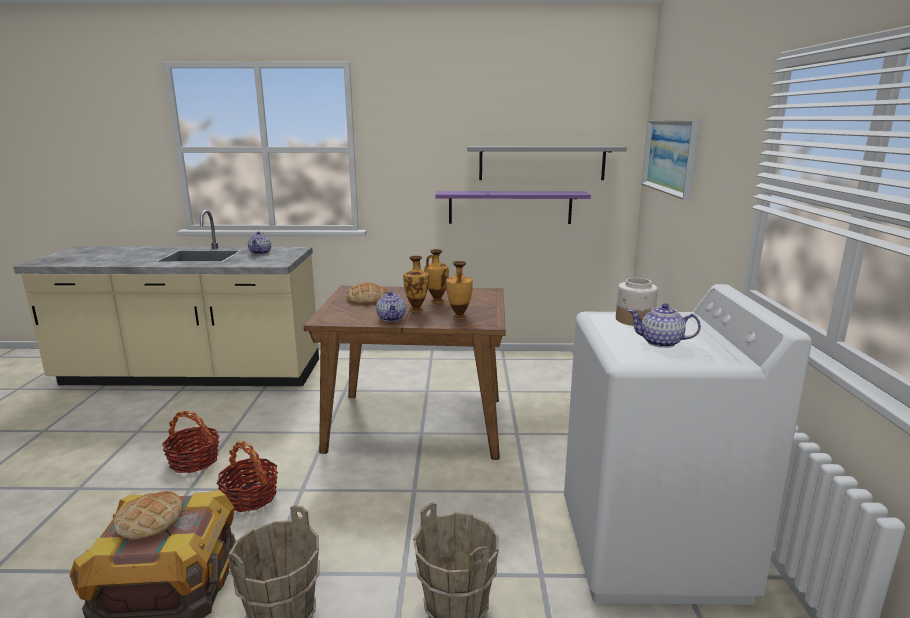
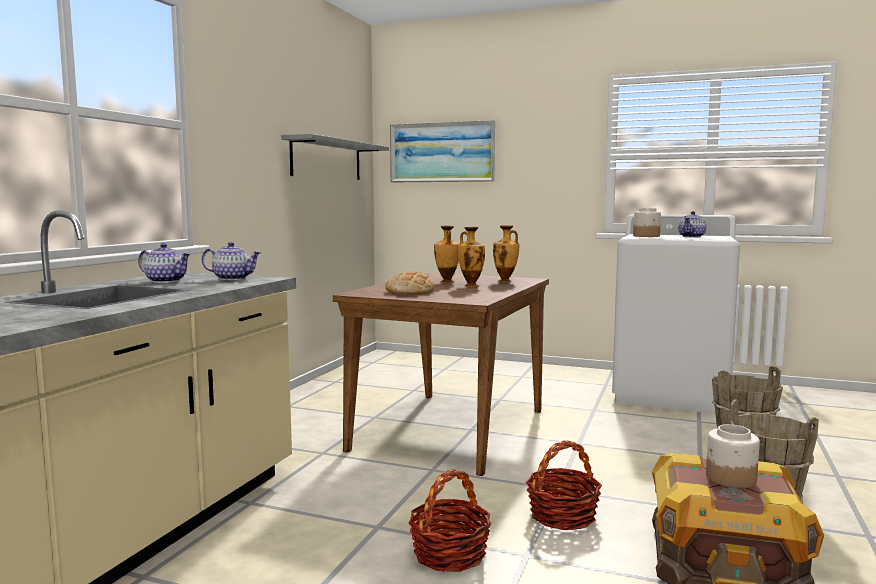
camera: 70 degrees left, 10 degrees down
bread [113,491,183,540] -> jar [706,424,760,488]
teapot [376,291,406,322] -> teapot moved to [202,242,261,280]
purple shelf [436,191,591,224] -> none

